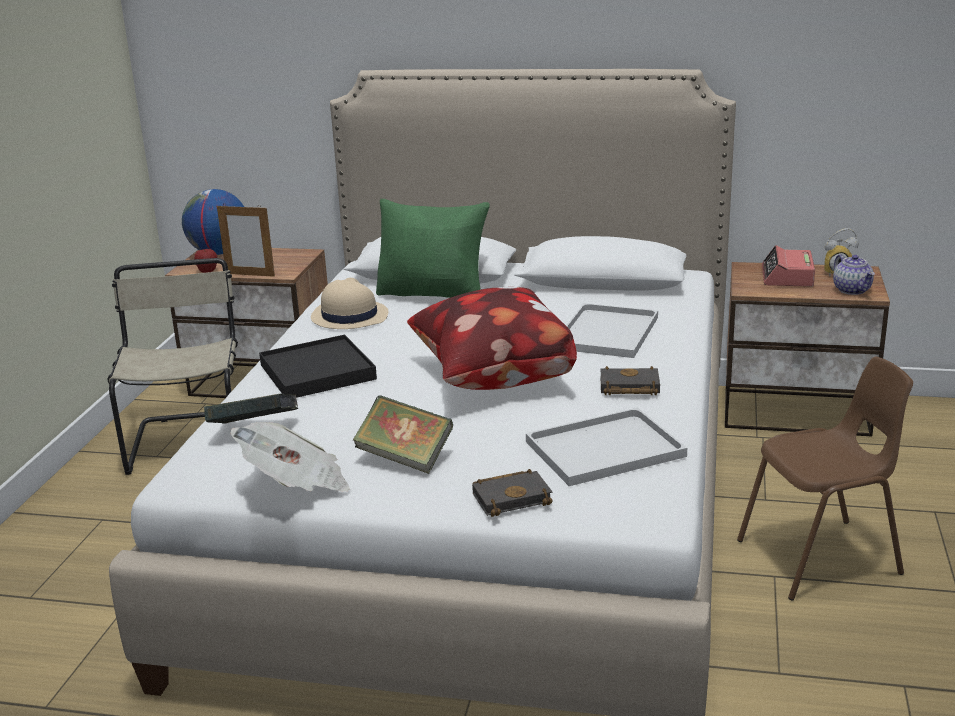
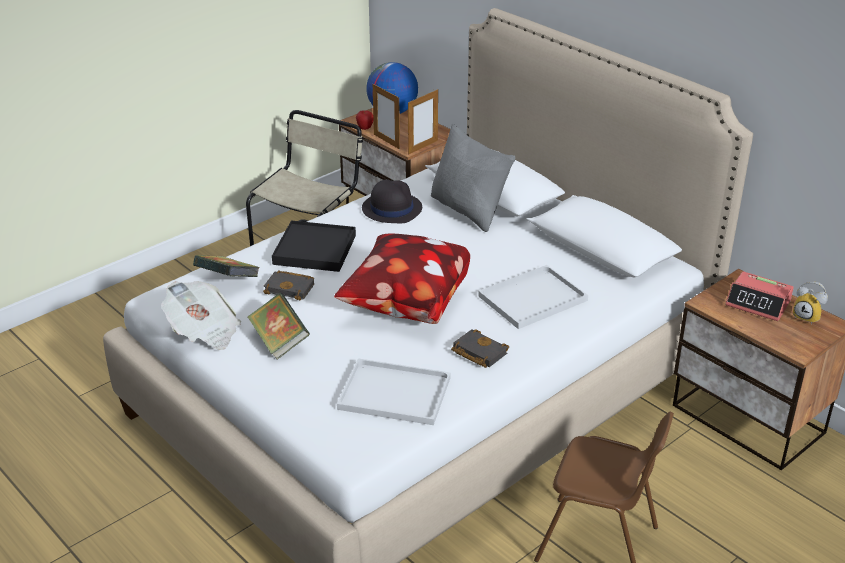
camera: 35 degrees right, 10 degrees up
beige hat [311,278,388,329] -> black hat [362,179,422,223]
green pillow [376,199,490,298] -> grey pillow [431,124,515,232]
black book [472,469,553,517] -> black book moved to [263,270,314,301]
alarm clock [762,245,815,287] -> alarm clock turned 105 degrees counterclockwise [725,271,794,321]
teapot [833,254,875,295] -> none
none -> picture frame [408,89,438,155]

